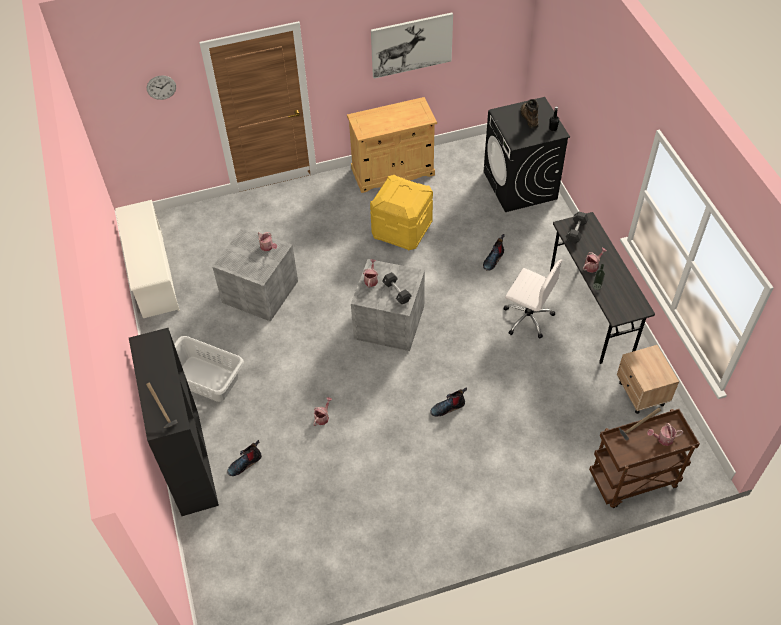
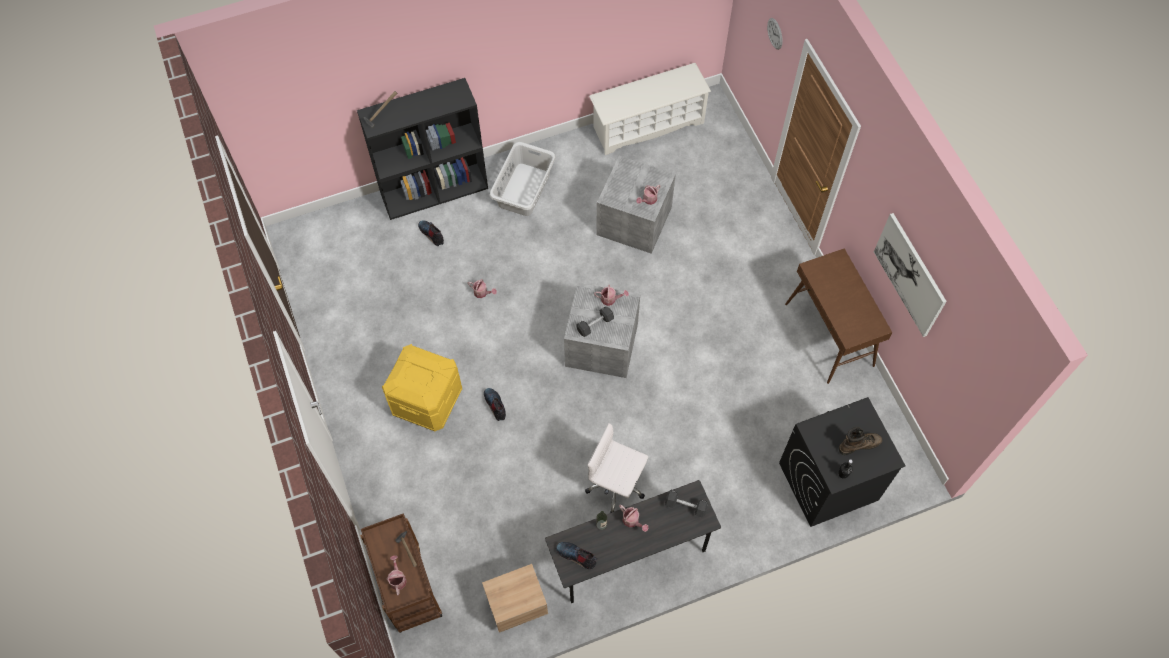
camera: 85 degrees right, 10 degrees up
beige cabinet [347,97,437,193] -> brown console table [785,248,892,384]
yellow storage box [370,175,433,250] -> yellow storage box moved to [382,344,462,432]
boot [483,234,505,271] -> boot moved to [556,542,598,570]
white office chair [503,259,562,339] -> white office chair turned 90 degrees clockwise [585,423,648,513]

